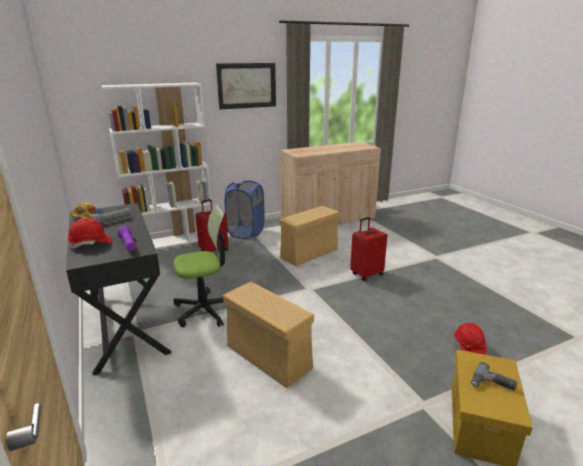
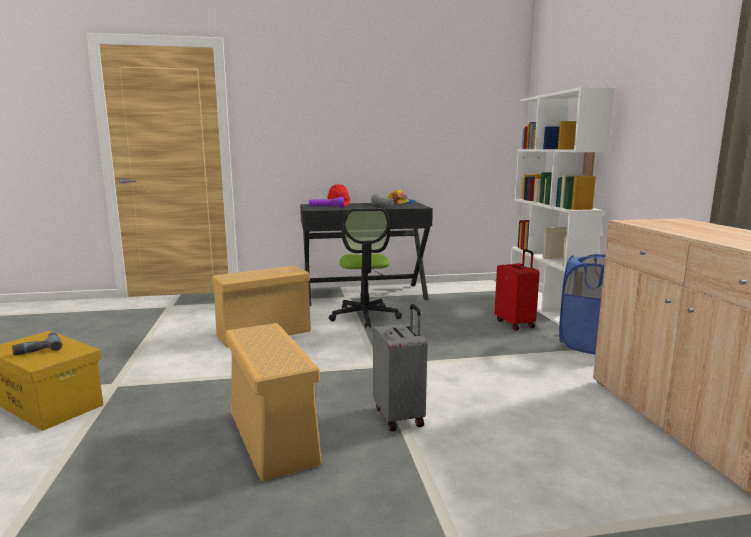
camera: 105 degrees right, 10 degrees down
picture [216,63,276,109] -> none
beige storage box [279,206,339,267] -> beige storage box moved to [225,323,322,482]
red suitcase [350,217,387,281] -> grey suitcase [373,304,427,432]
red hard hat [454,323,487,355] -> none

